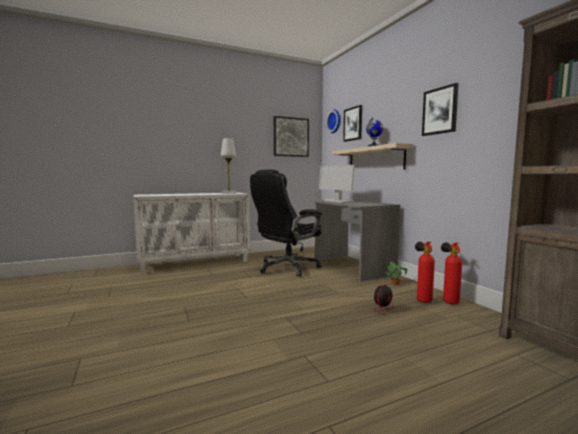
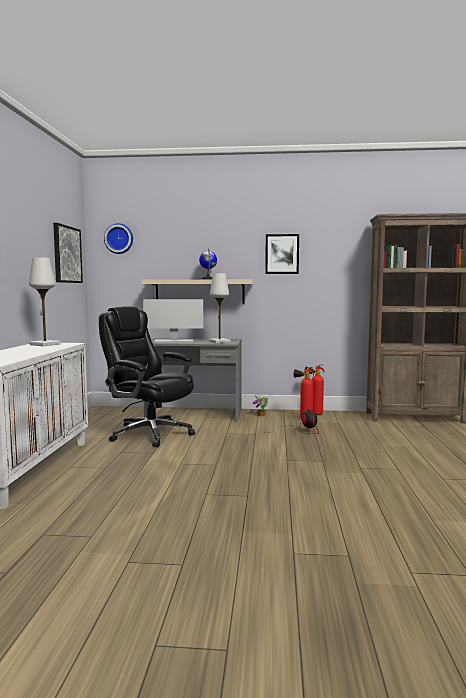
camera: 60 degrees left, 0 degrees up
black office chair [250,169,322,277] -> black office chair turned 135 degrees clockwise [99,306,195,447]
picture [343,105,362,142] -> none
none -> white table lamp [209,273,231,343]

